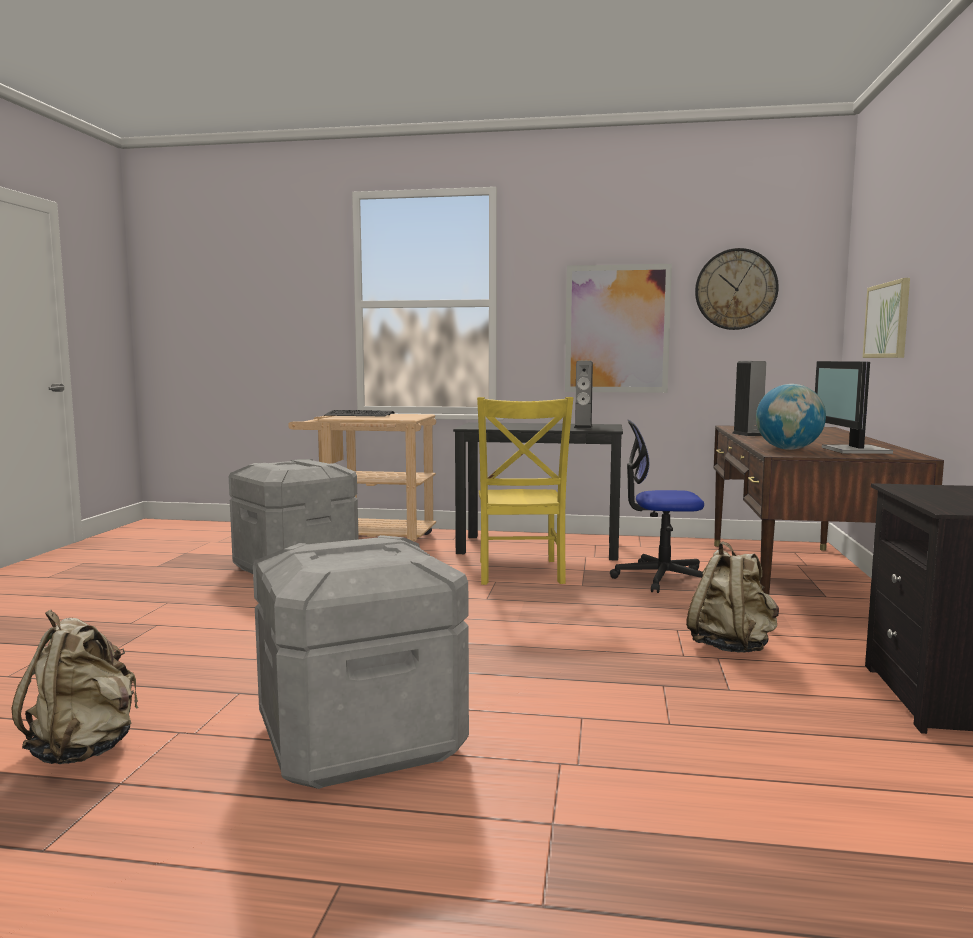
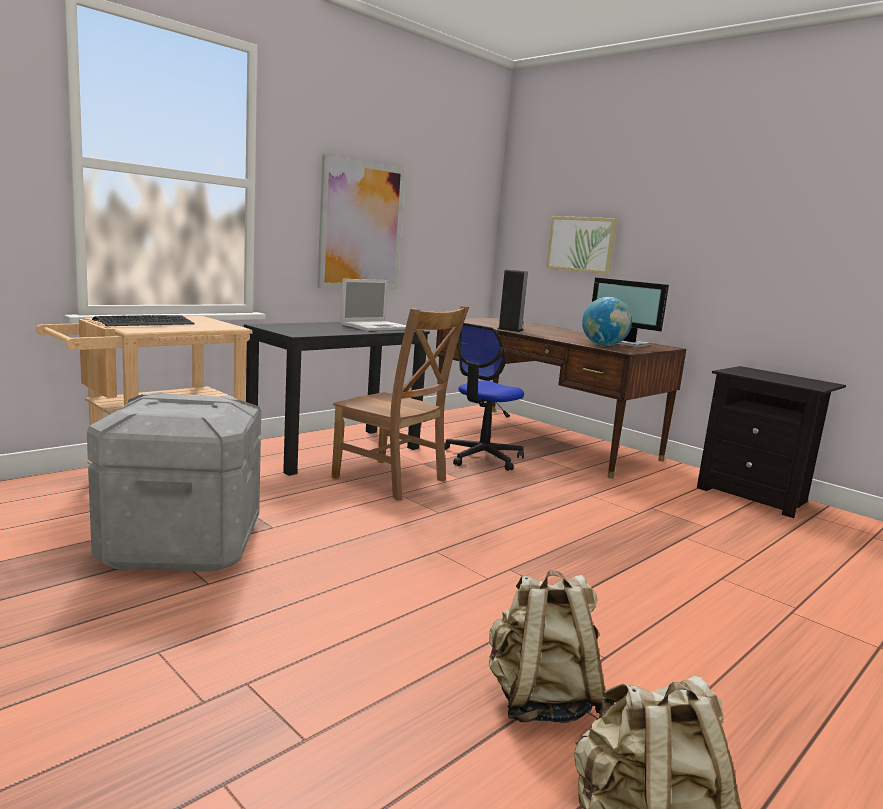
camera: 55 degrees left, 5 degrees up
grey storage box [253,535,469,789] -> none
yellow chair [477,397,573,585] -> brown chair [331,306,469,501]
speaker [574,361,593,428] -> laptop [340,279,406,331]
beige backpack [686,541,779,653] -> beige backpack moved to [489,570,607,723]
wall clock [695,248,779,330] -> none

